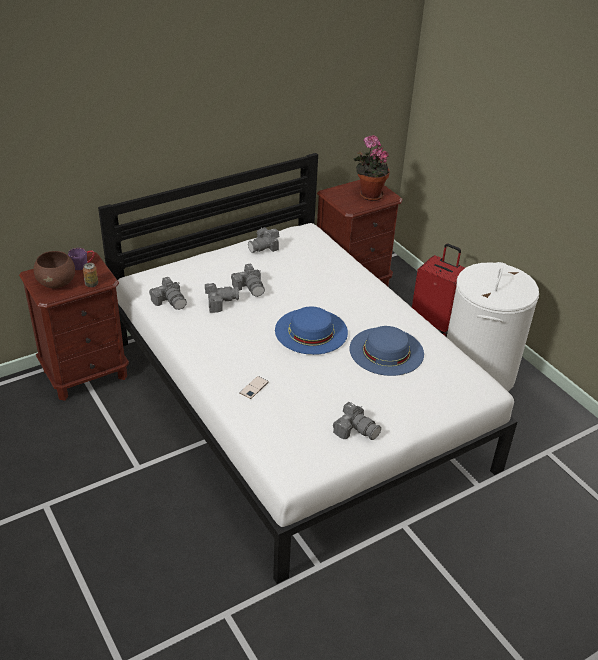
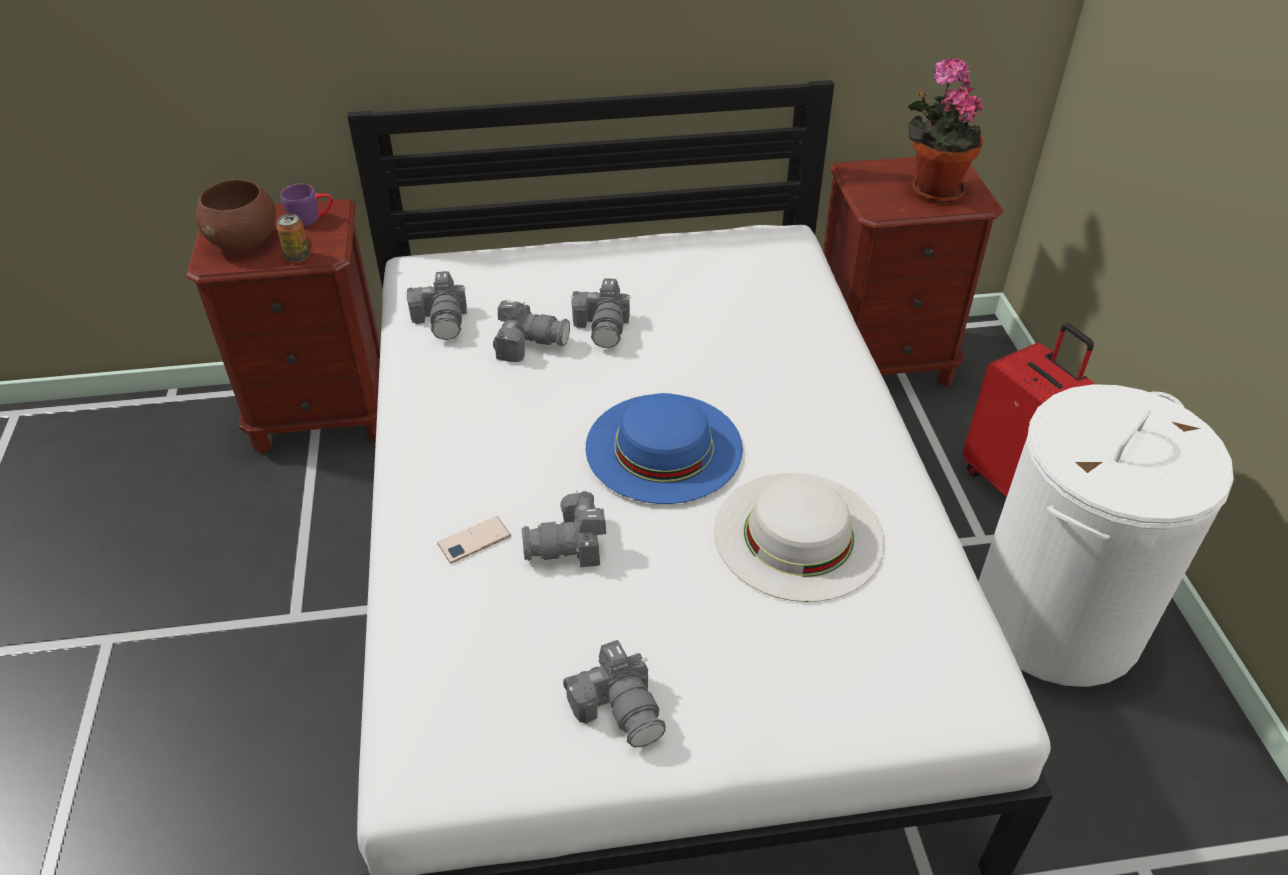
camera: 25 degrees right, 5 degrees up
camera [248,227,279,253] -> camera moved to [522,490,606,567]
blue hat [349,326,424,376] -> white hat [714,473,885,602]

